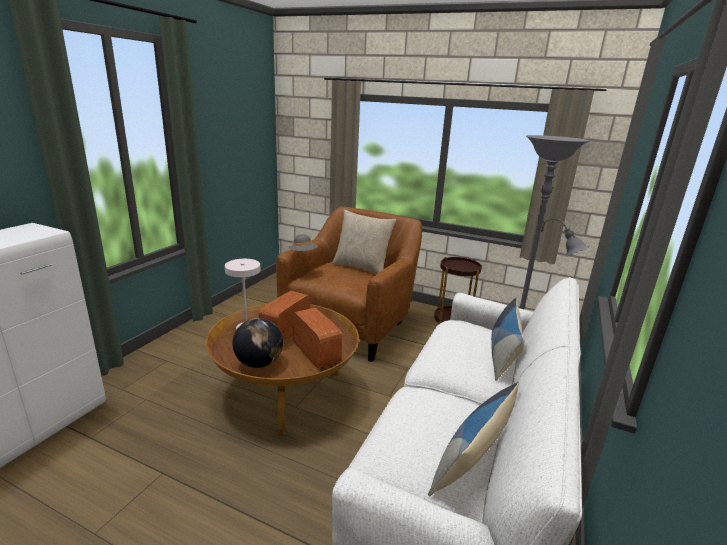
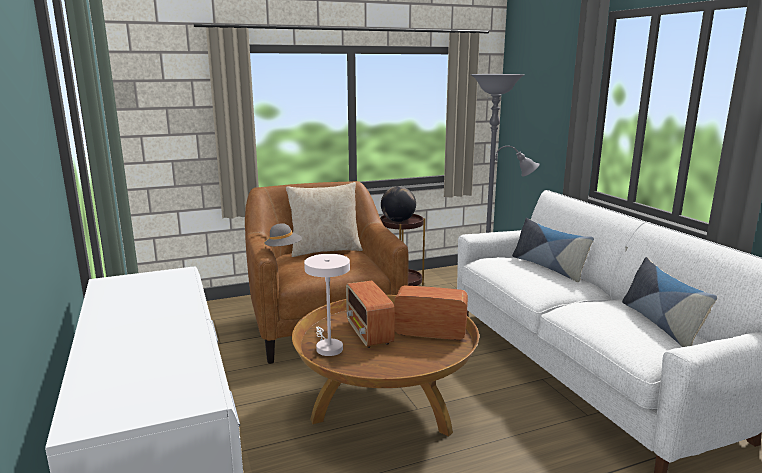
camera: 45 degrees left, 5 degrees down
globe [232,318,283,368] -> globe moved to [381,186,416,222]

